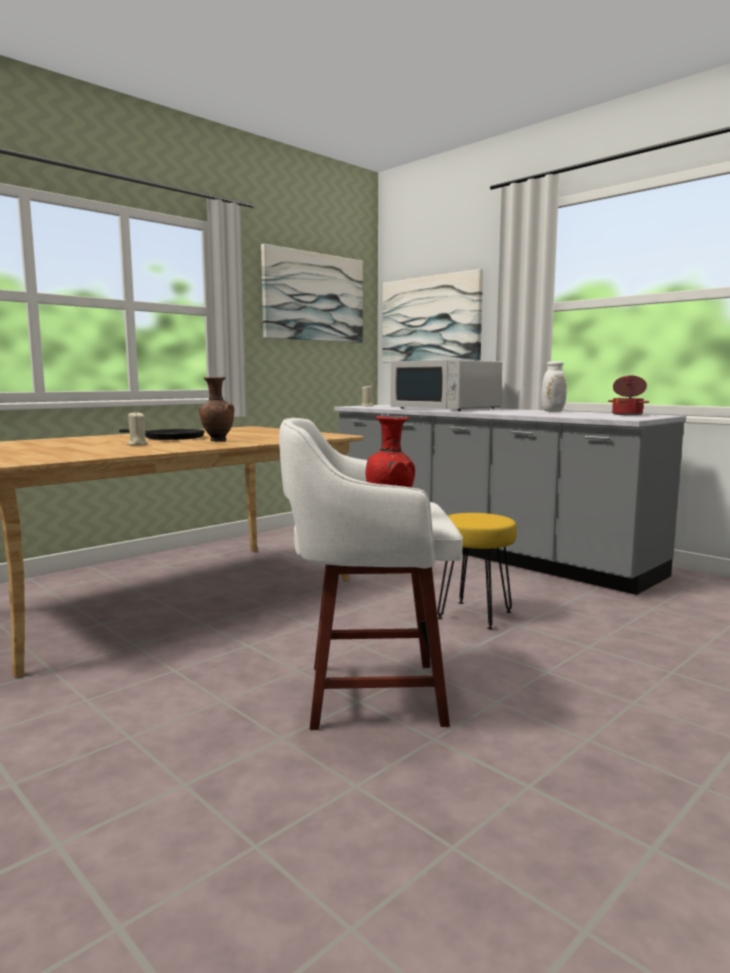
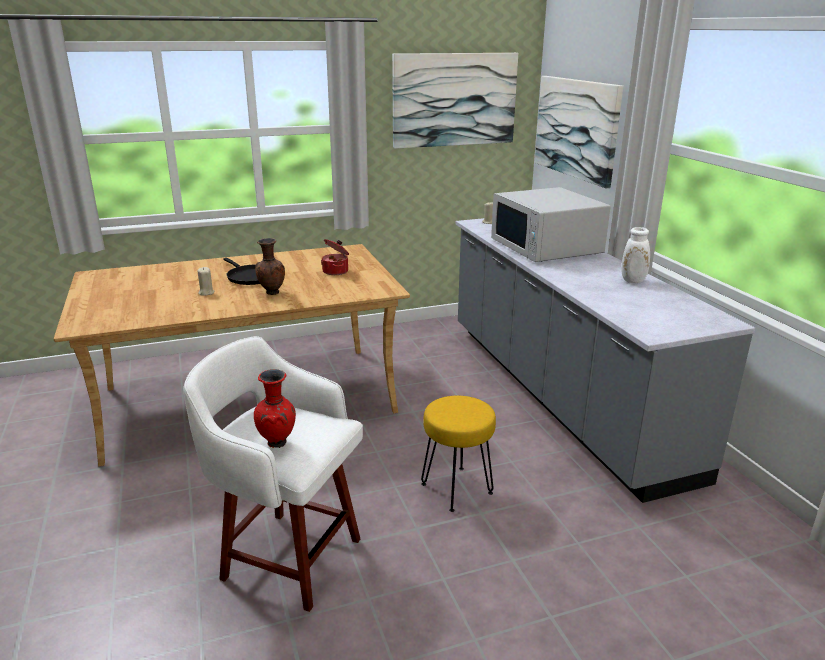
camera: 25 degrees right, 15 degrees up
cooking pot [608,375,649,415] -> cooking pot moved to [321,239,349,275]

